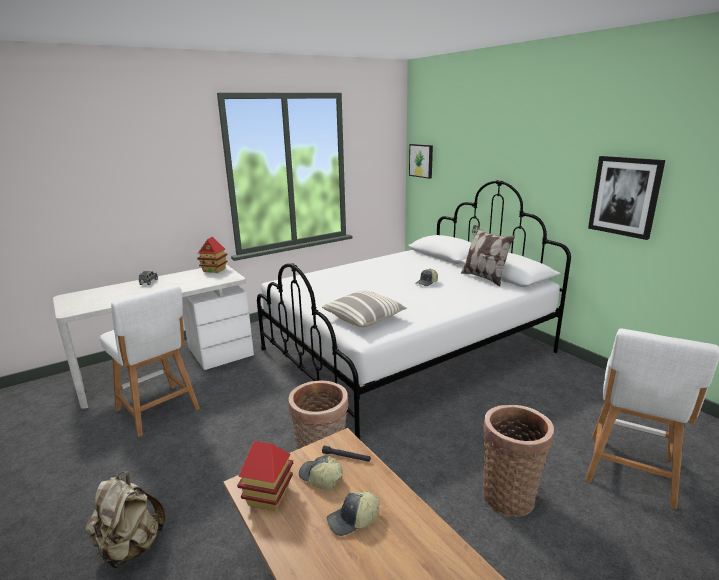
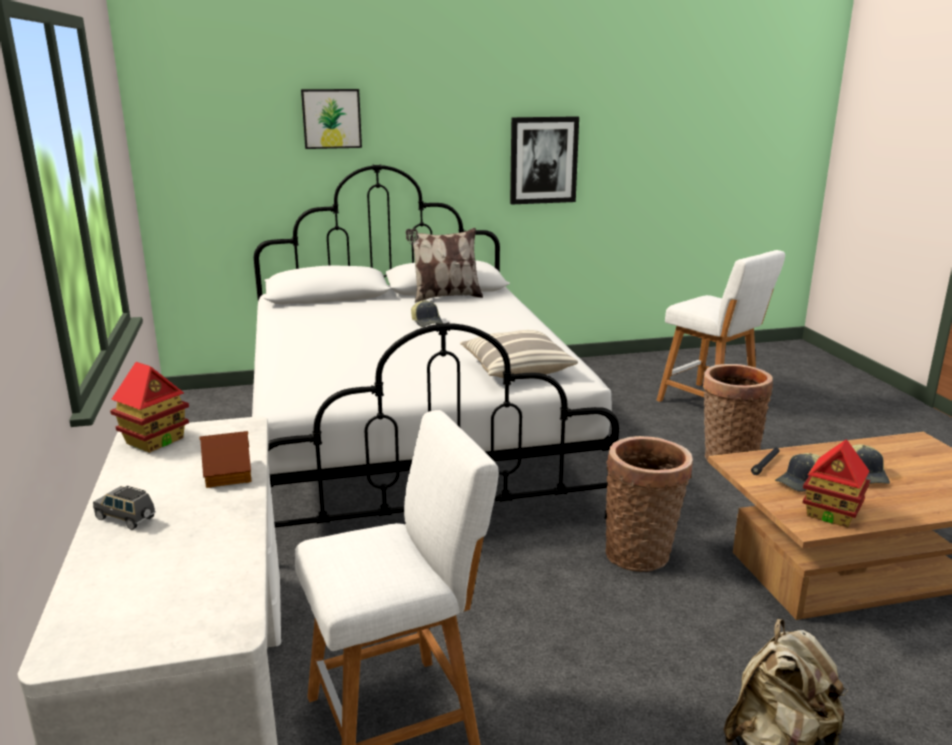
camera: 70 degrees left, 0 degrees up
picture [409,144,433,179] -> picture moved to [301,89,362,149]
none -> toy house [199,431,252,488]

